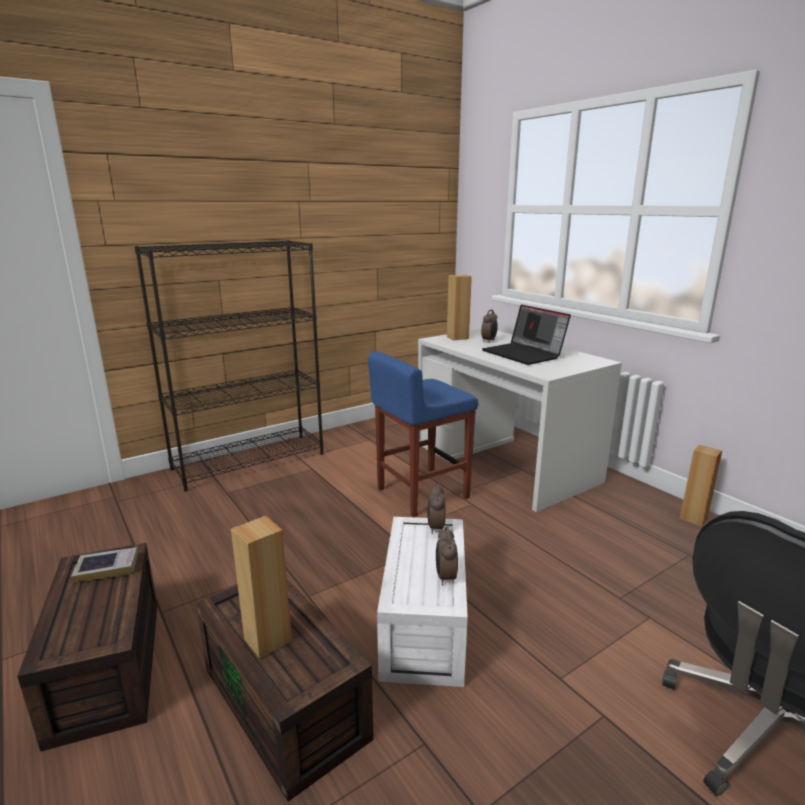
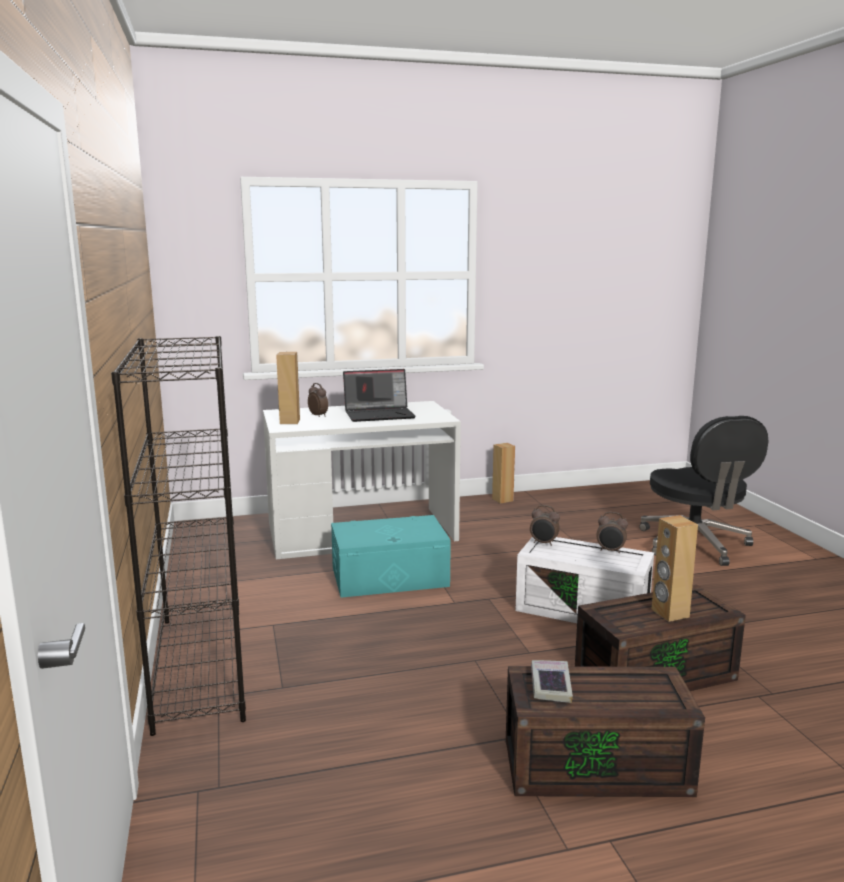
camera: 70 degrees left, 5 degrees down
blue stool [368,352,478,517] -> turquoise storage box [331,515,451,598]

